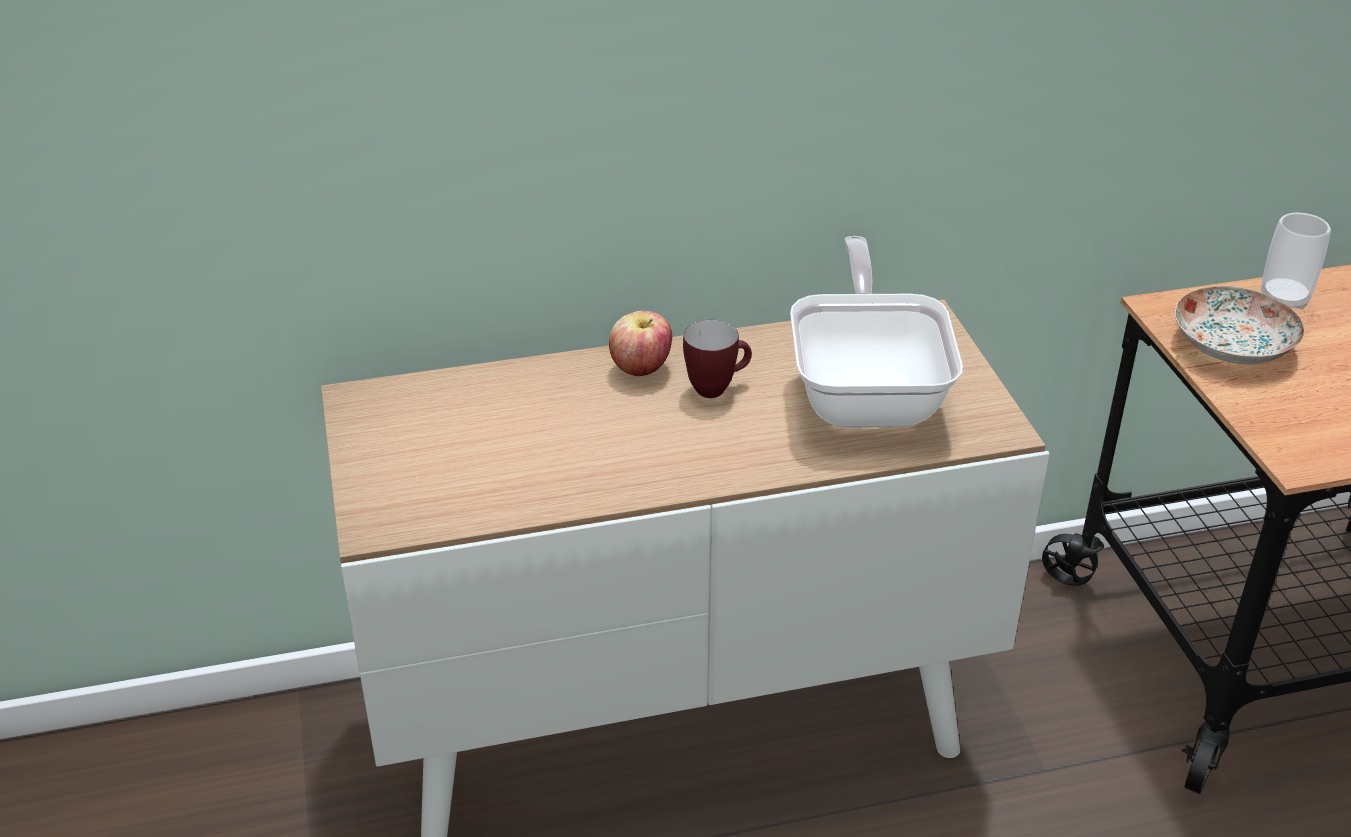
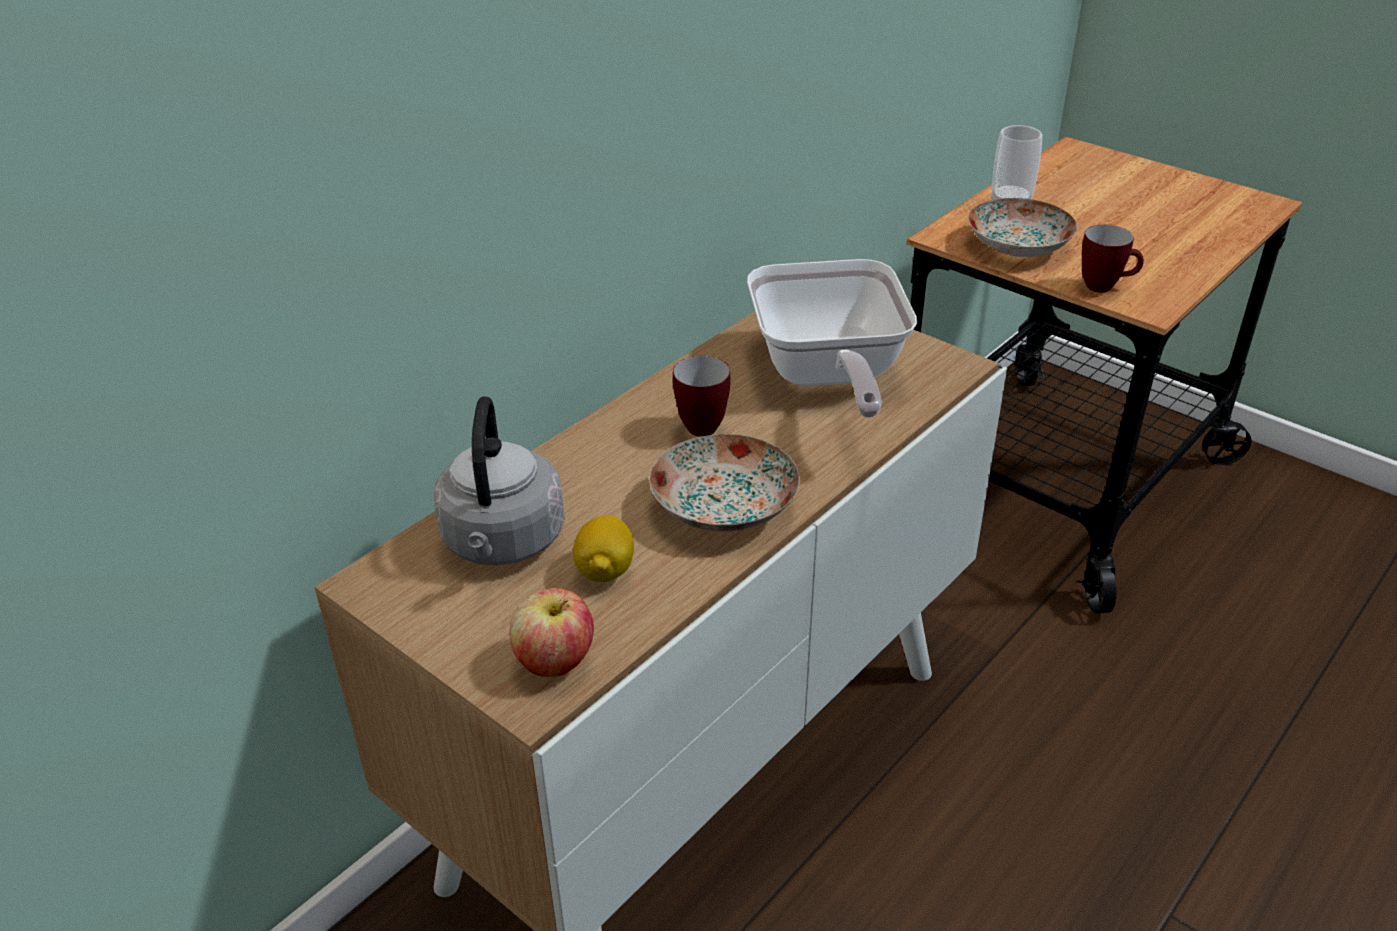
camera: 35 degrees left, 0 degrees up
apple [609,311,672,376] -> apple moved to [509,588,594,677]
frying pan [790,236,963,428] -> frying pan turned 150 degrees counterclockwise [747,259,917,418]
none -> grey kettle [434,396,565,565]
none -> lemon [573,515,634,582]
none -> plate [649,434,800,532]
none -> mug [1082,225,1144,293]

